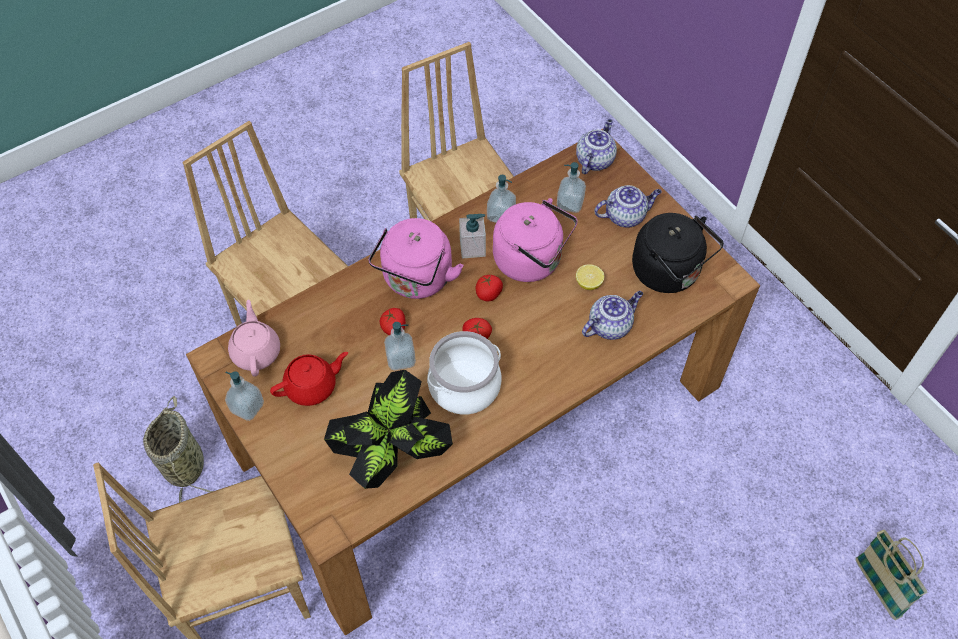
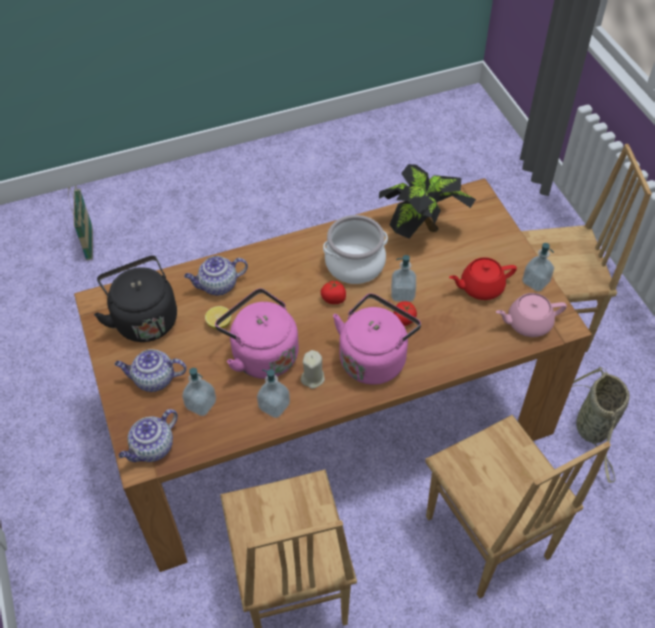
camera: 165 degrees left, 5 degrees down
pink teapot [228,300,280,377] -> pink teapot turned 75 degrees clockwise [496,293,567,337]
soap dispenser [459,214,486,259] -> beige candle [301,350,325,389]
tomato [476,275,503,301] -> none

